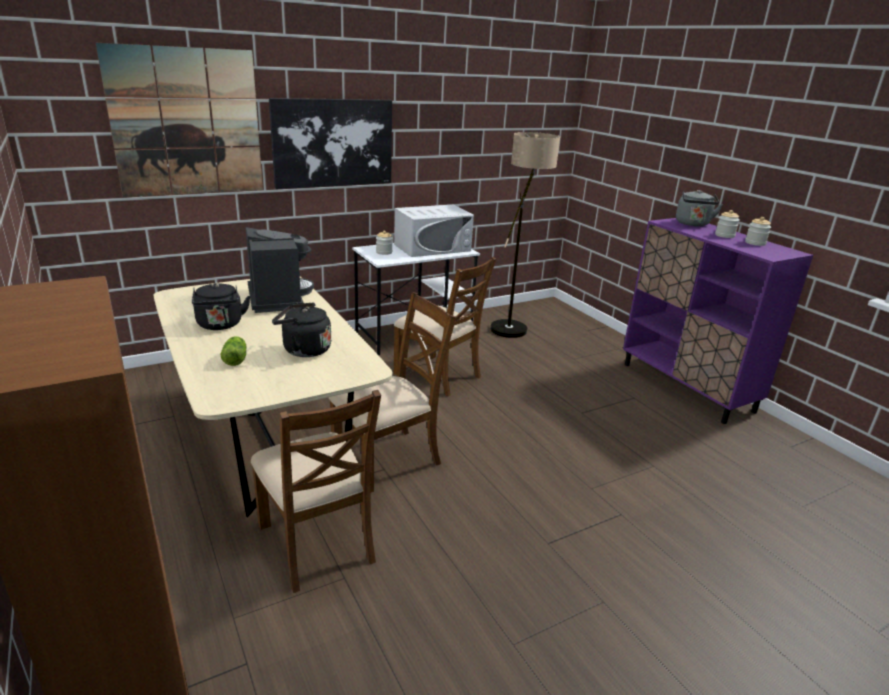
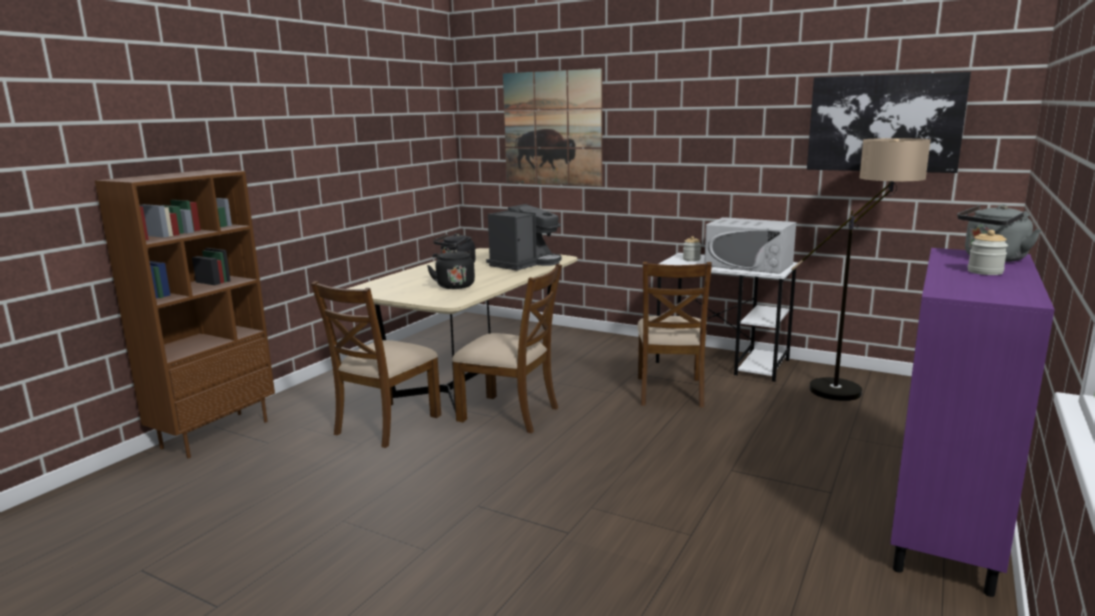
camera: 60 degrees right, 10 degrees down
lettuce [221,336,247,366] -> none
picture [269,98,392,189] -> picture moved to [807,72,971,173]
jar [745,217,771,246] -> none

